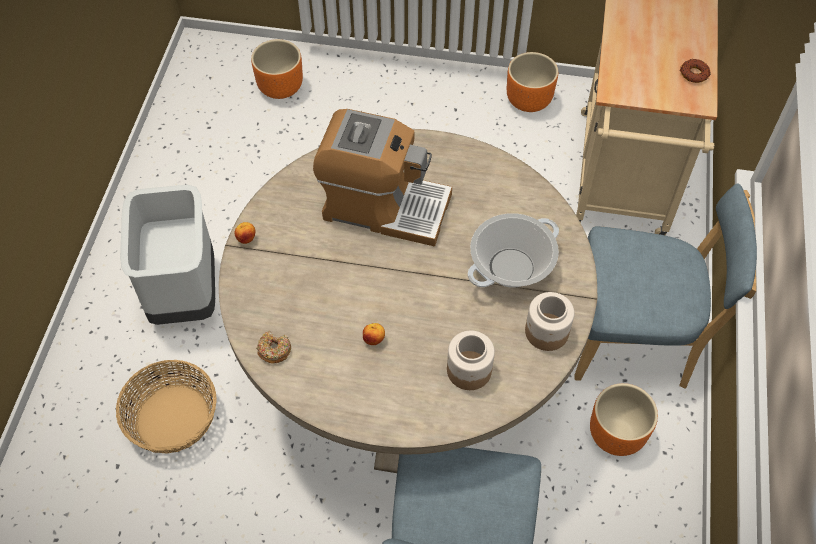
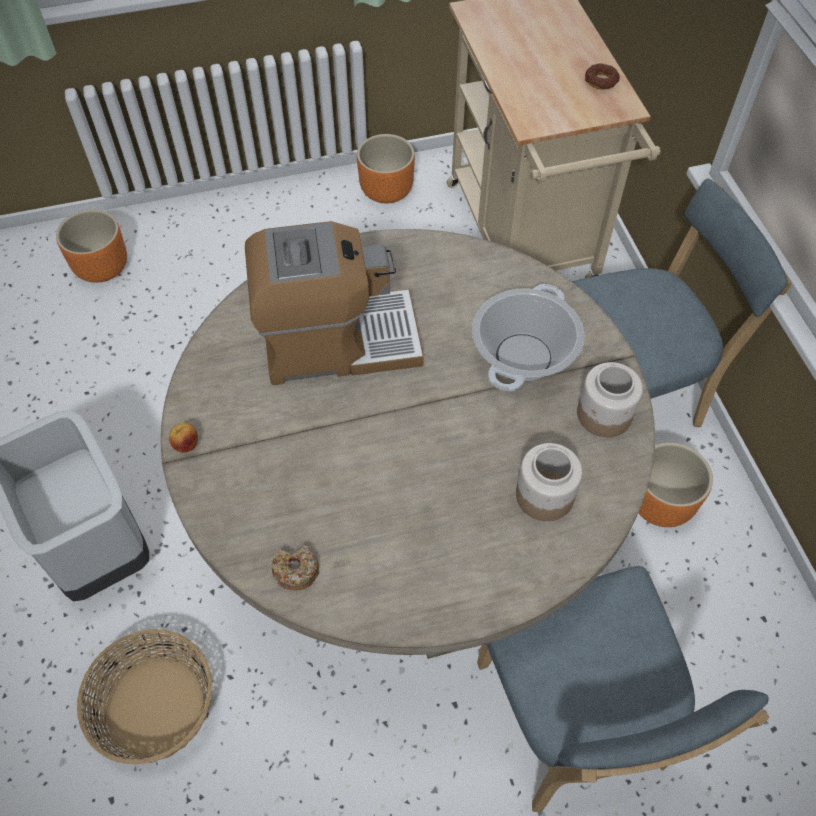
camera: 25 degrees left, 0 degrees up
apple [363,323,385,345] -> none

